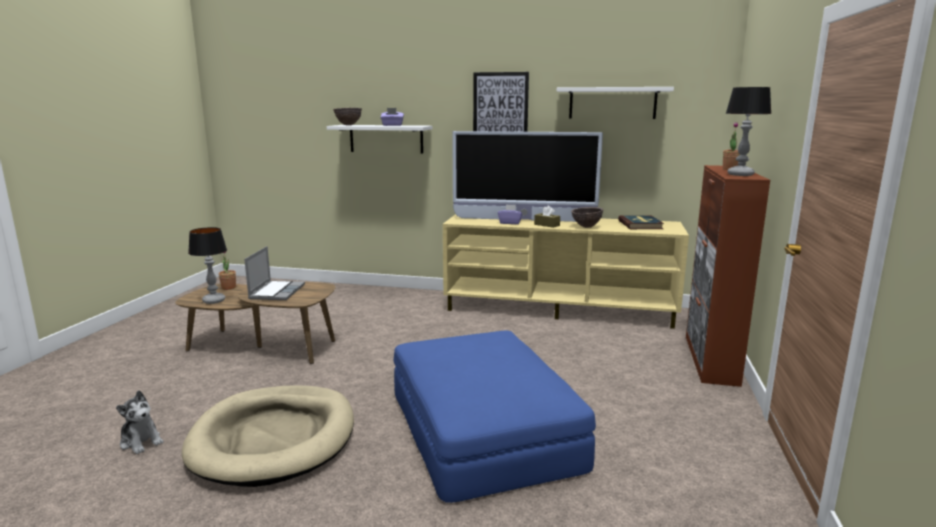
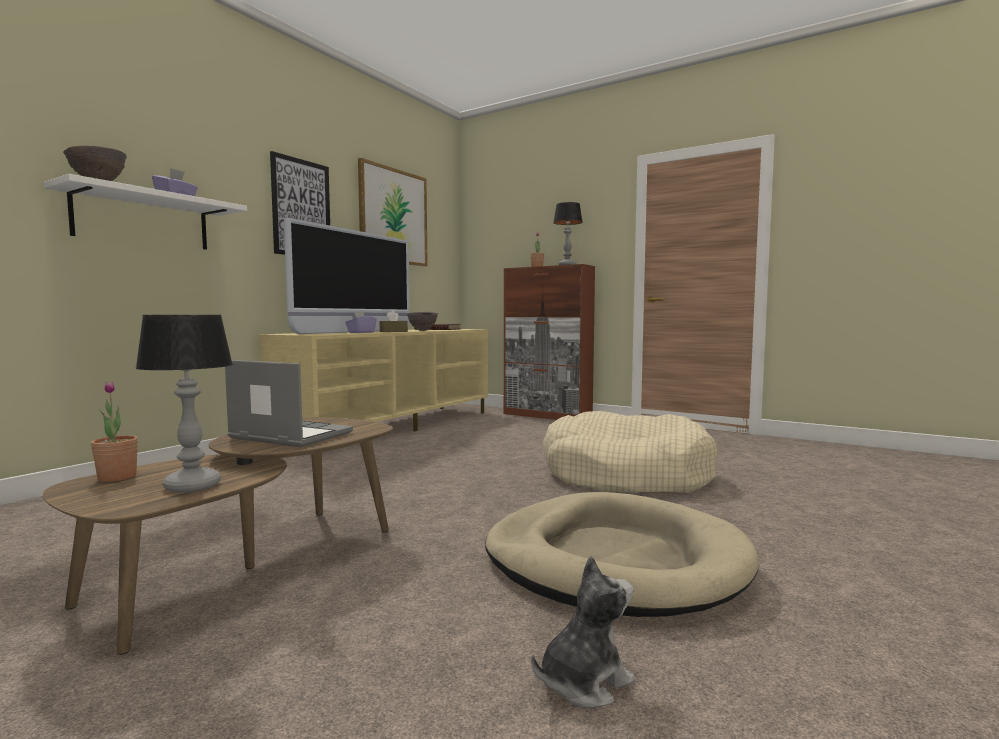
camera: 70 degrees left, 10 degrees down
blue ottoman [393,330,596,503] -> beige dog bed [543,411,718,493]
white shelf [557,87,674,119] -> picture [358,158,428,266]

